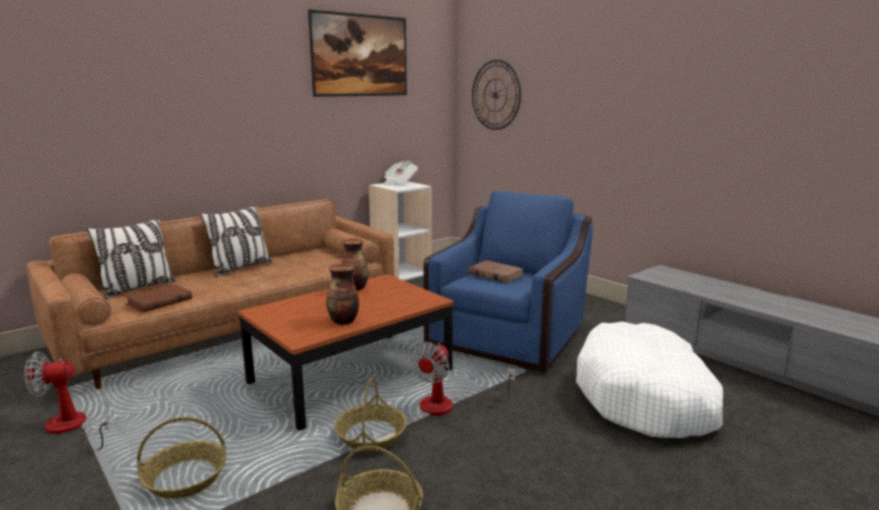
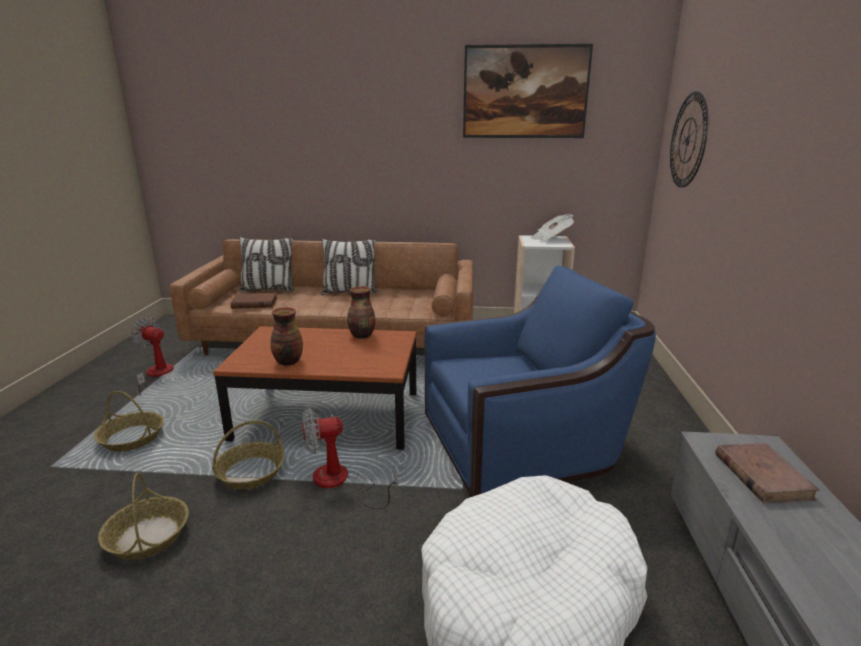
camera: 45 degrees right, 5 degrees up
brown book [468,260,524,283] -> brown book moved to [716,443,820,503]

